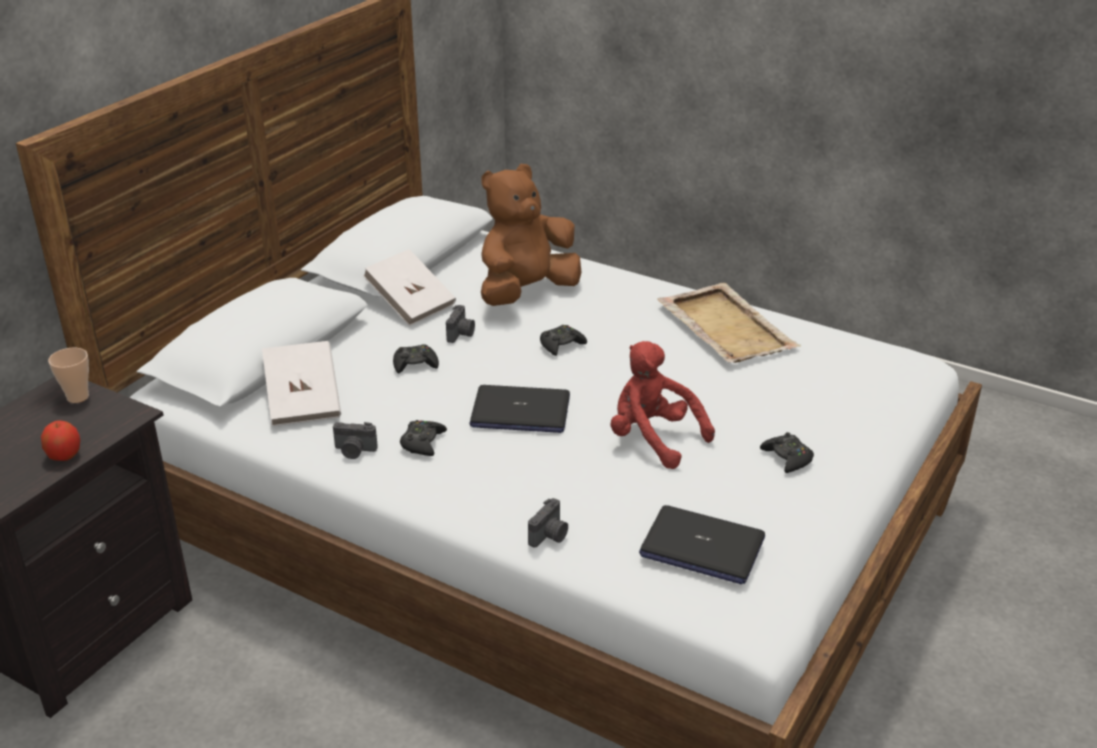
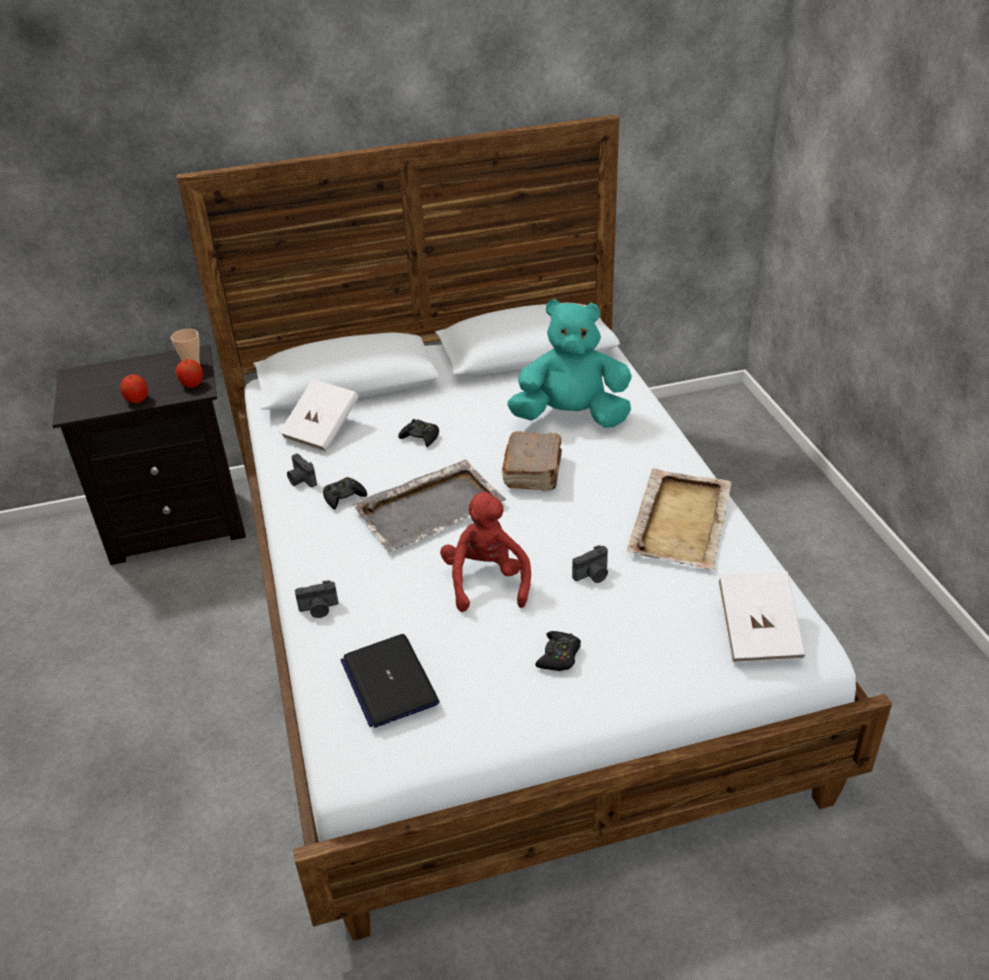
camera: 45 degrees right, 5 degrees up
white book [363,249,456,326] -> white book moved to [717,571,805,663]
camera [446,305,475,343] -> camera moved to [572,545,608,583]
laptop [470,385,570,433] -> grey tray [352,460,506,552]
brown plush toy [481,164,582,306] -> turquoise plush toy [507,299,631,428]
black game controller [540,325,587,356] -> brown book [502,431,562,491]
none -> apple [176,359,203,388]

